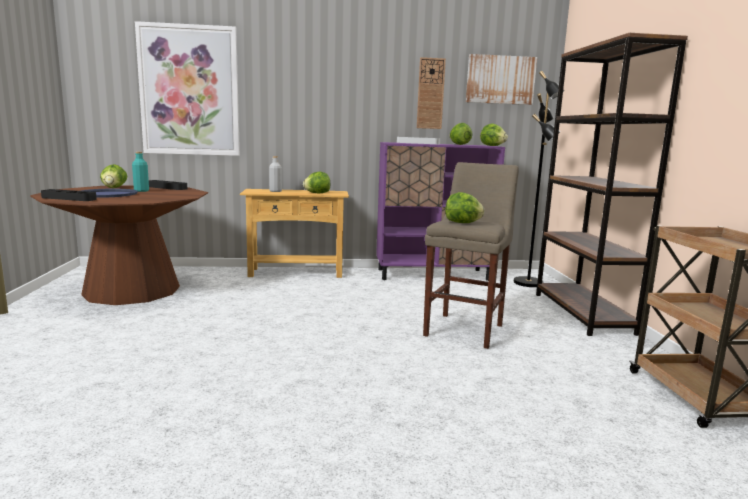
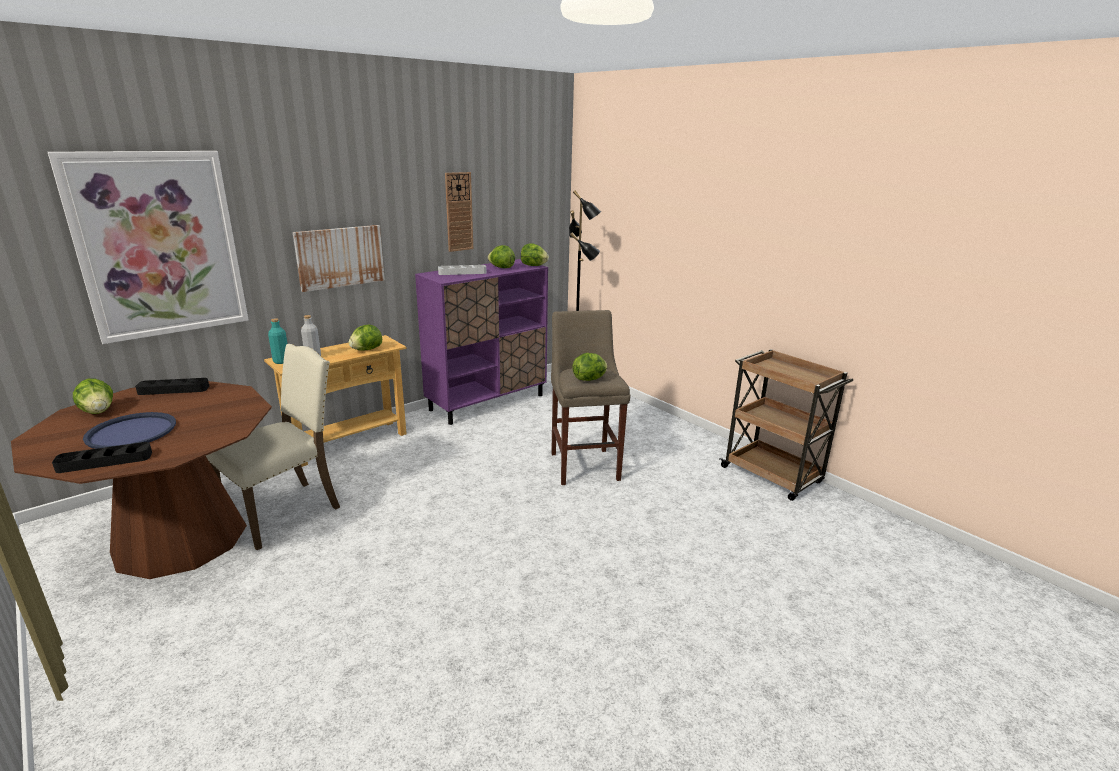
camera: 35 degrees left, 10 degrees up
turquoise bottle [132,152,149,192] -> turquoise bottle moved to [268,318,287,364]
picture [466,54,537,105] -> picture moved to [293,225,385,292]
brown bookcase [536,33,688,336] -> none
none -> beige chair [206,344,340,550]

